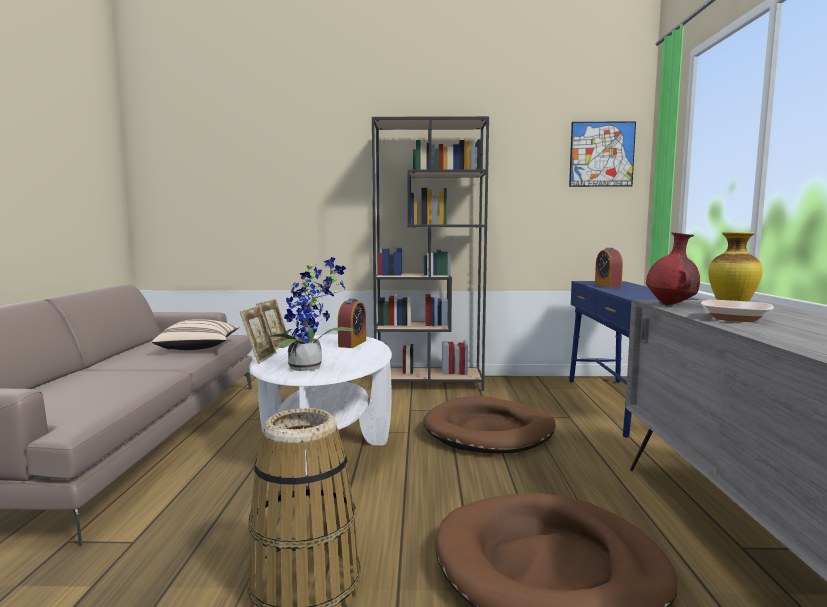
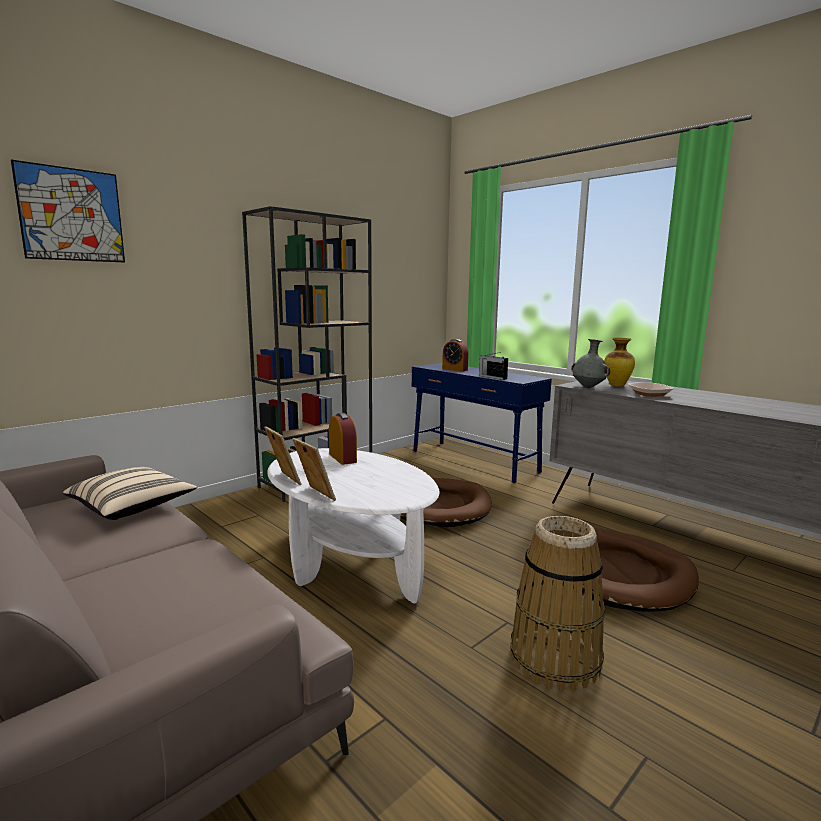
camera: 45 degrees left, 5 degrees up
potted plant [269,257,353,371] -> none
picture [569,122,636,187] -> picture moved to [11,160,125,263]
red vase [646,232,700,305] -> grey vase [571,339,610,388]
none -> radio [479,352,508,380]

